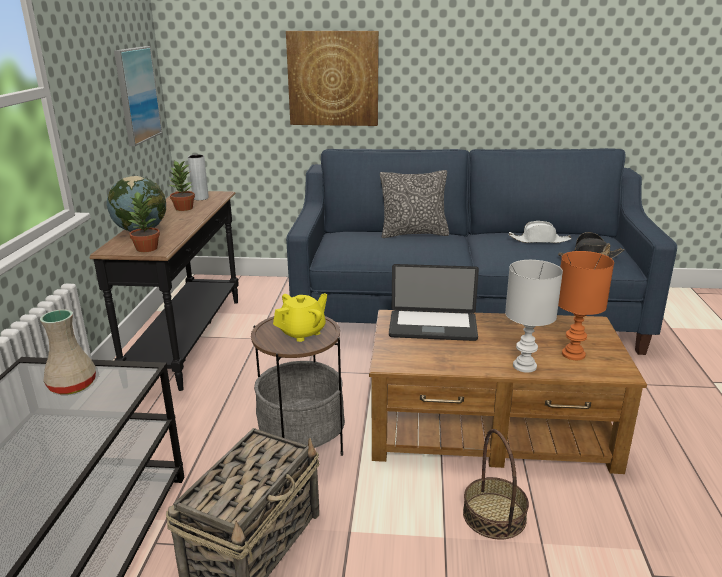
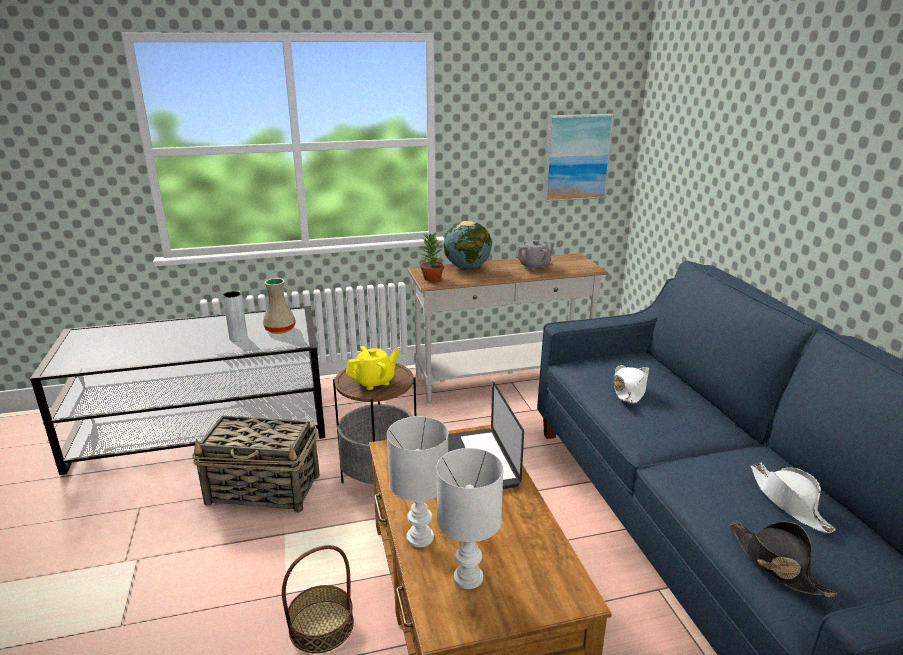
camera: 70 degrees right, 0 degrees up
black console table [90,191,239,391] -> white console table [407,253,609,402]
potted plant [169,160,195,211] -> grey teapot [516,240,555,271]
grey vase [188,155,209,200] -> grey vase moved to [223,291,248,342]
yellow teapot [273,293,327,342] -> yellow teapot turned 60 degrees counterclockwise [346,346,399,390]
picture [286,31,379,126] -> none
pillow [380,170,449,238] -> none
orange table lamp [558,251,614,360] -> white table lamp [436,448,504,589]
none -> white hat [613,365,649,404]

